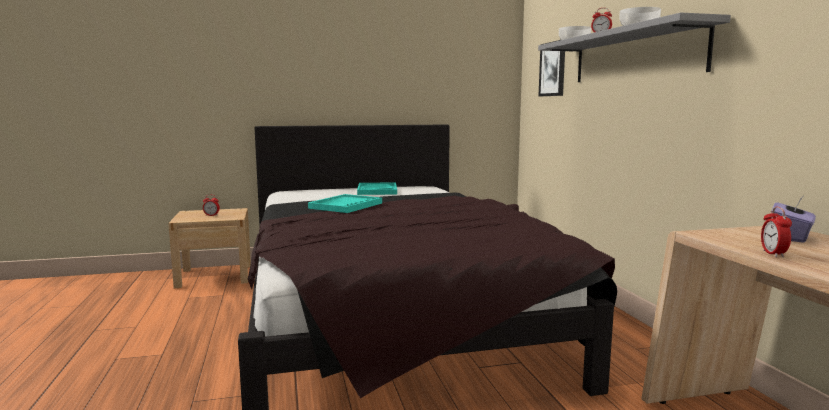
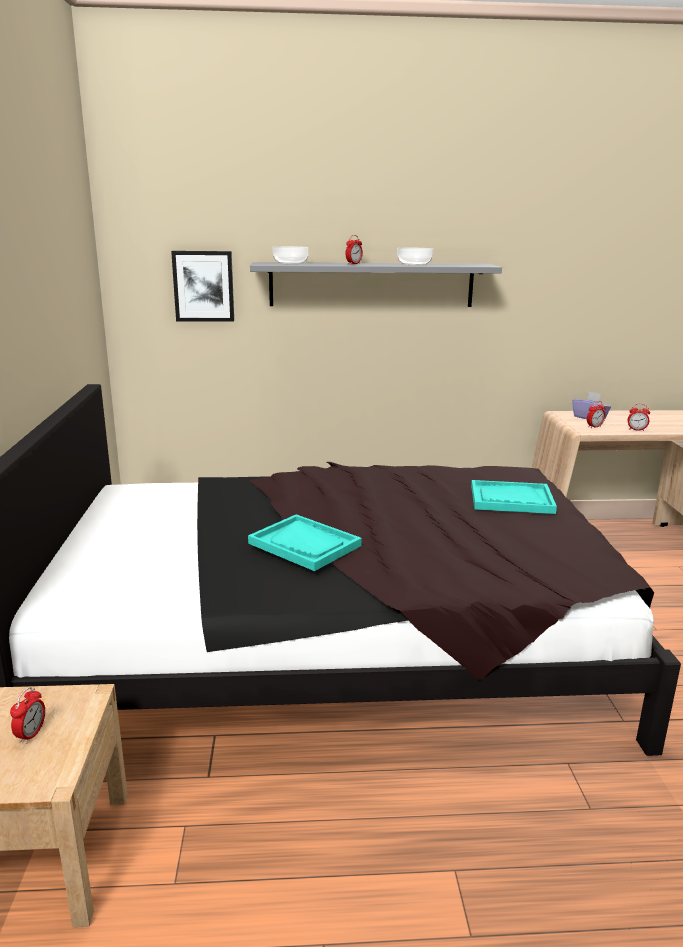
camera: 80 degrees left, 10 degrees up
turquoise tray [357,182,397,195] -> turquoise tray moved to [471,480,557,514]
none -> alarm clock [587,401,605,428]

